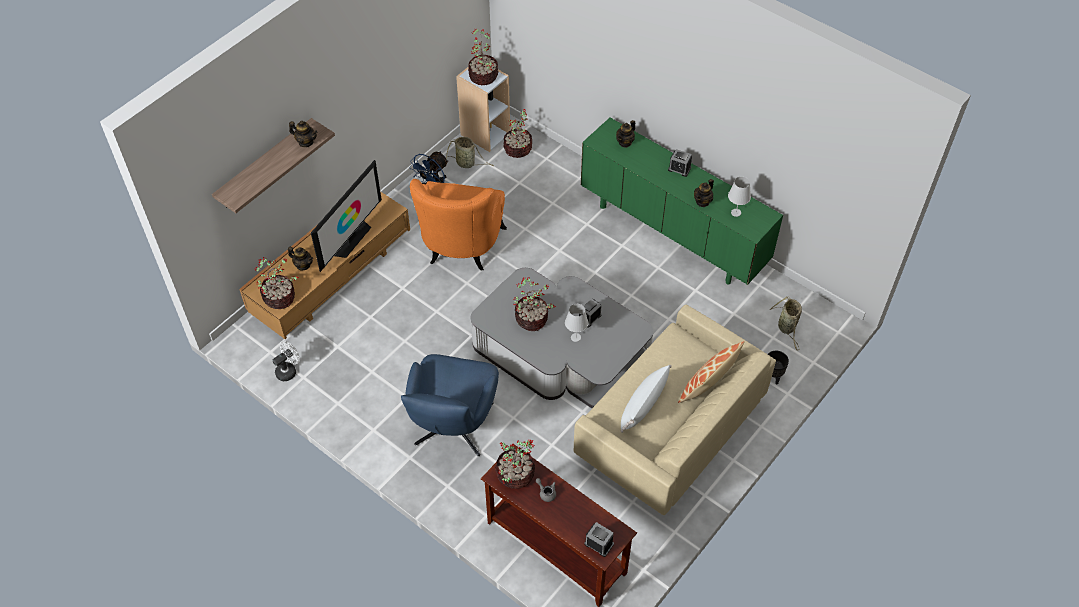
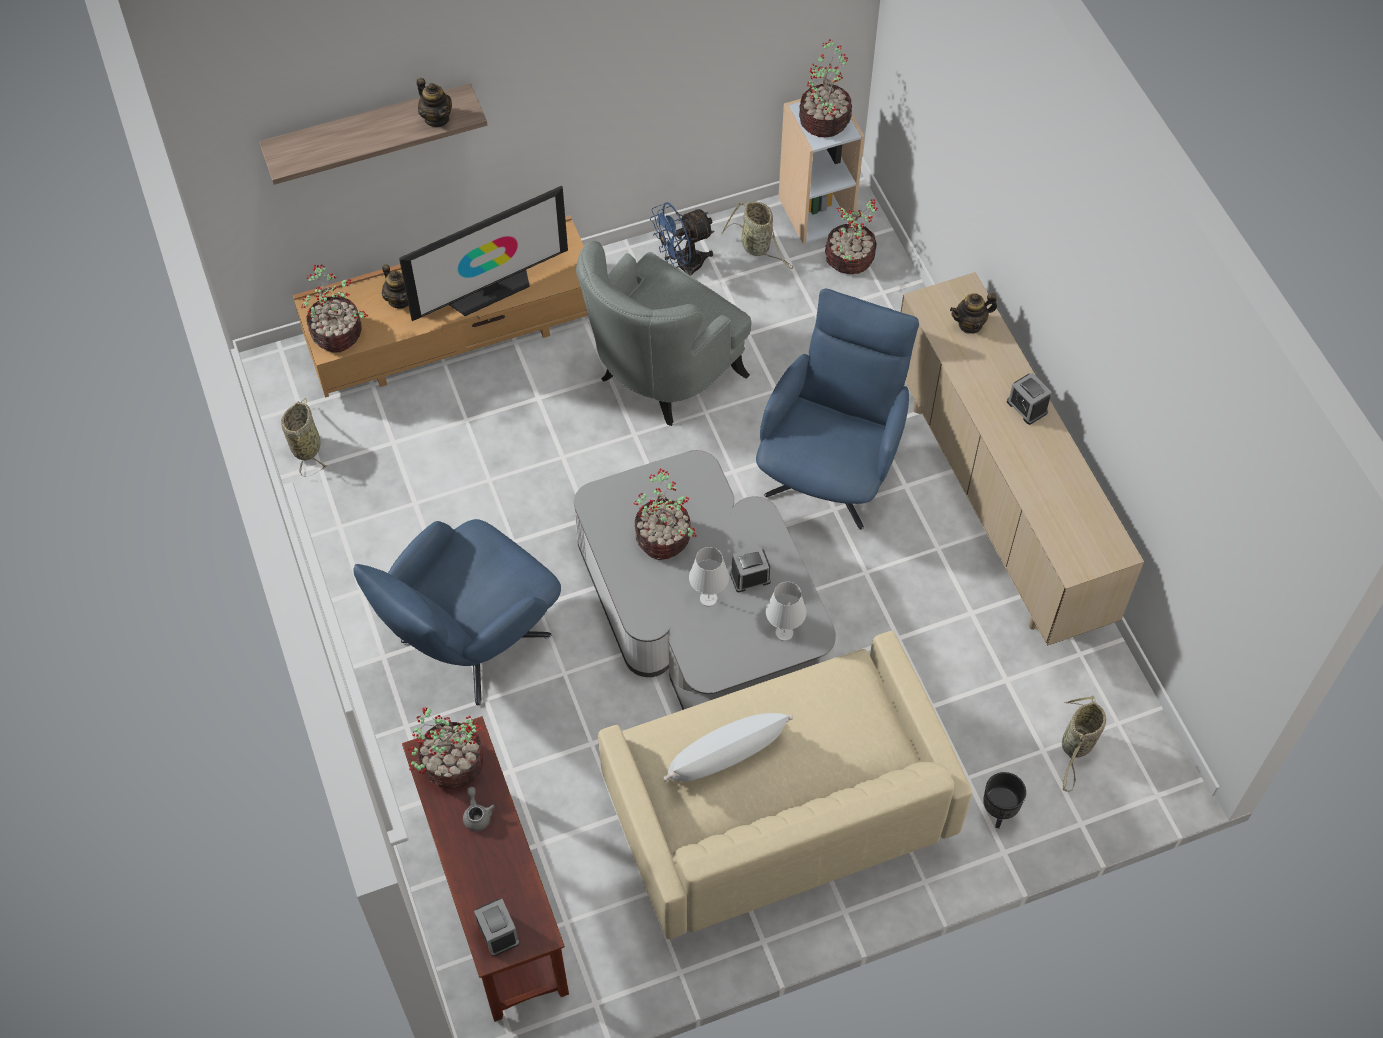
camera: 30 degrees right, 5 degrees up
white fan [273,341,300,381] -> basket [281,398,328,477]
orange armchair [410,179,507,271] -> grey armchair [576,241,751,426]
green cabinet [581,118,783,285] -> beige cabinet [901,272,1144,646]
pillow [678,341,744,403] -> none
teapot [694,179,714,207] -> none
white table lamp [728,176,751,217] -> white table lamp moved to [766,582,806,641]
none -> blue armchair [756,288,919,530]

